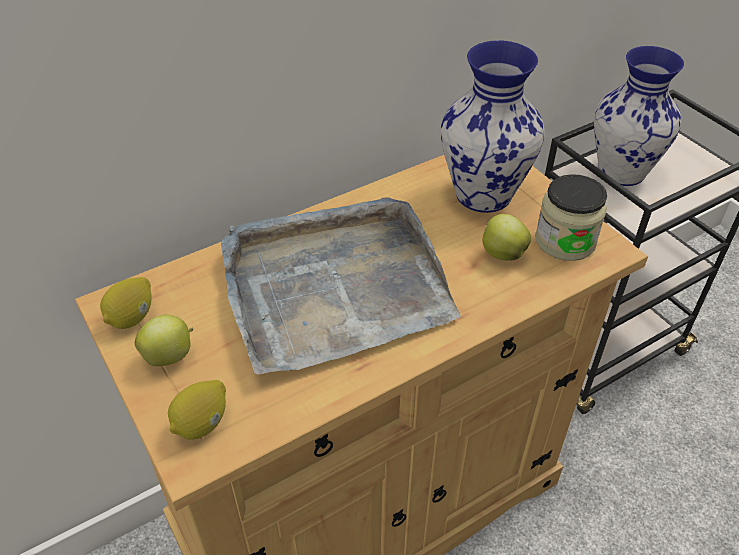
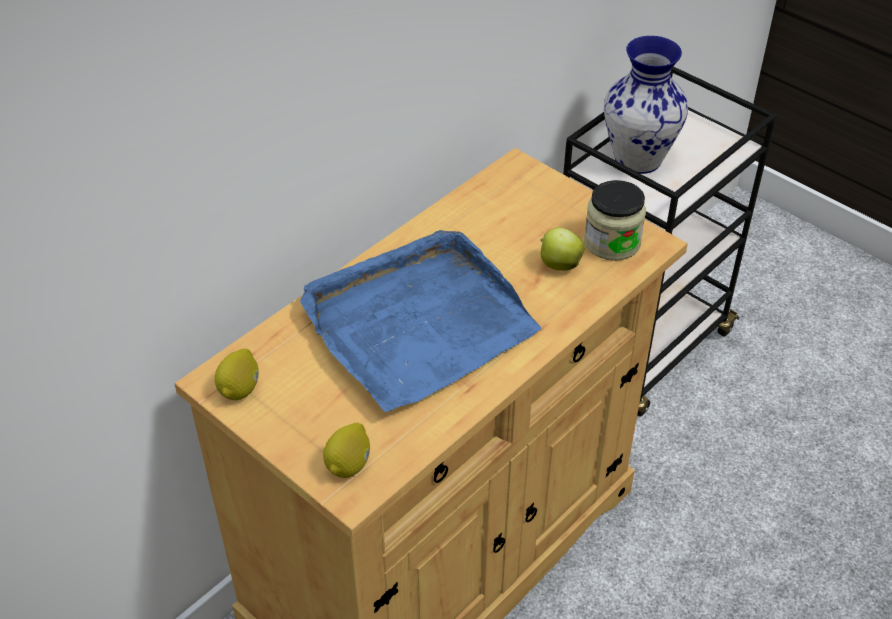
camera: 15 degrees left, 0 degrees up
apple [135,315,193,366] -> none
grey tray [221,197,461,375] -> blue tray [300,230,541,412]
vase [441,40,545,213] -> none

